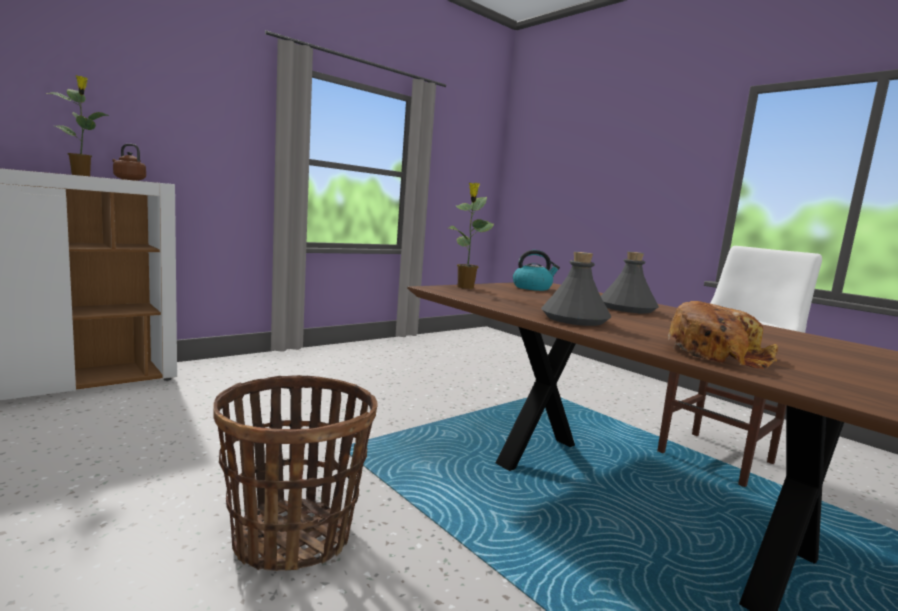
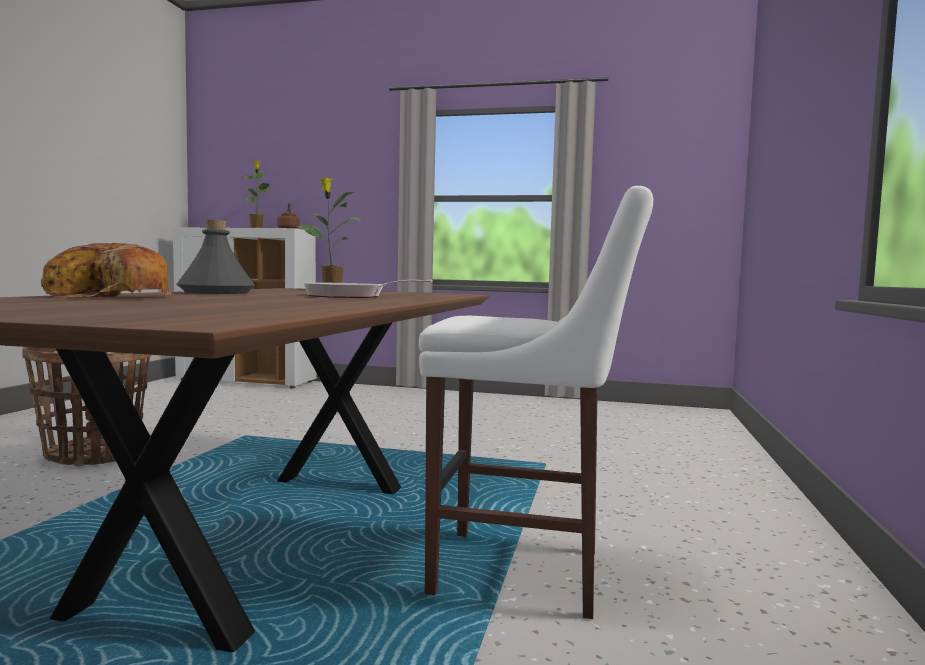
camera: 55 degrees right, 5 degrees down
kettle [513,250,560,291] -> none
grey bottle [601,252,659,314] -> frying pan [303,280,433,298]

